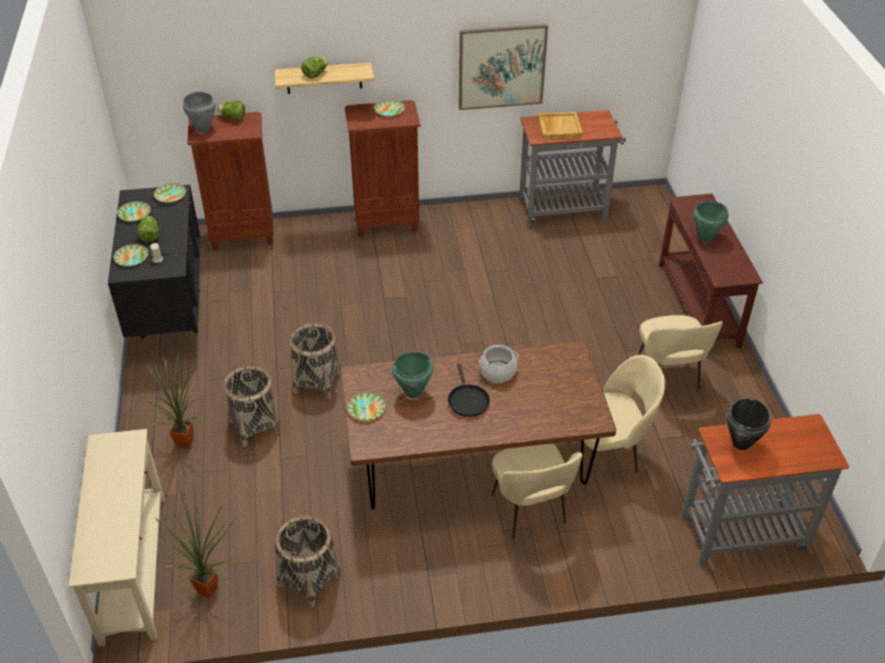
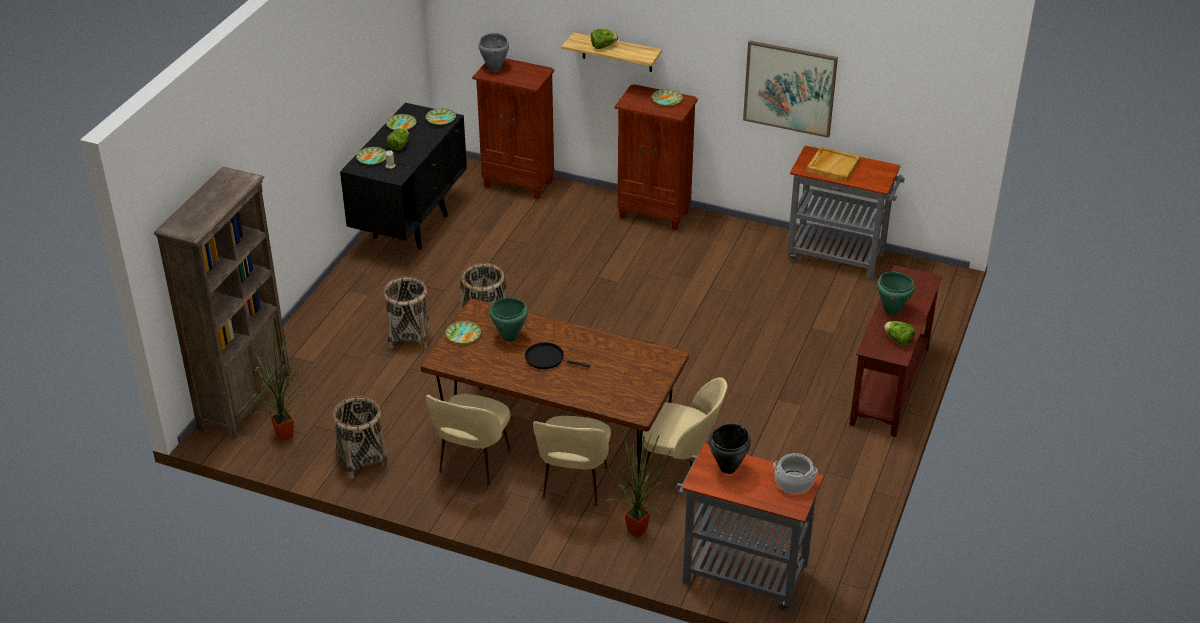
camera: 30 degrees right, 5 degrees down
beige console table [68,429,165,647] -> brown bookcase [154,166,290,440]
potted plant [135,350,206,449] -> potted plant moved to [605,429,672,538]
lettuce [218,100,245,120] -> lettuce moved to [884,321,915,346]
black frying pan [448,364,490,417] -> black frying pan turned 90 degrees clockwise [525,342,590,369]
cooking pot [478,345,519,383] -> cooking pot moved to [773,453,818,494]
beige chair [638,315,723,392] -> beige chair moved to [426,394,511,485]

